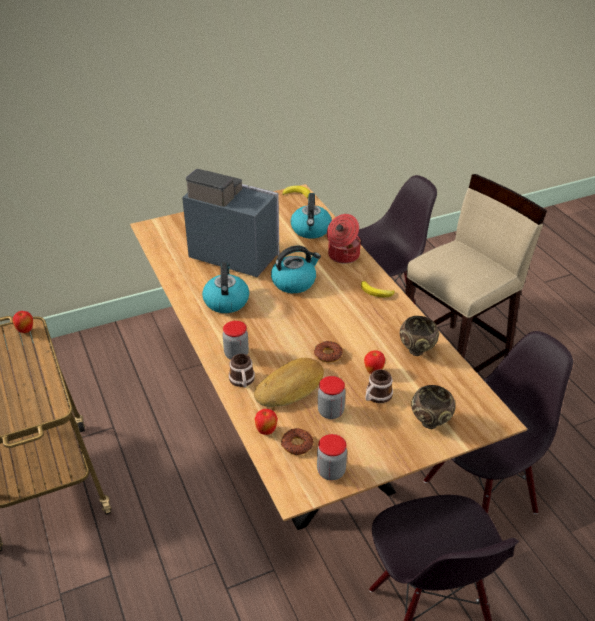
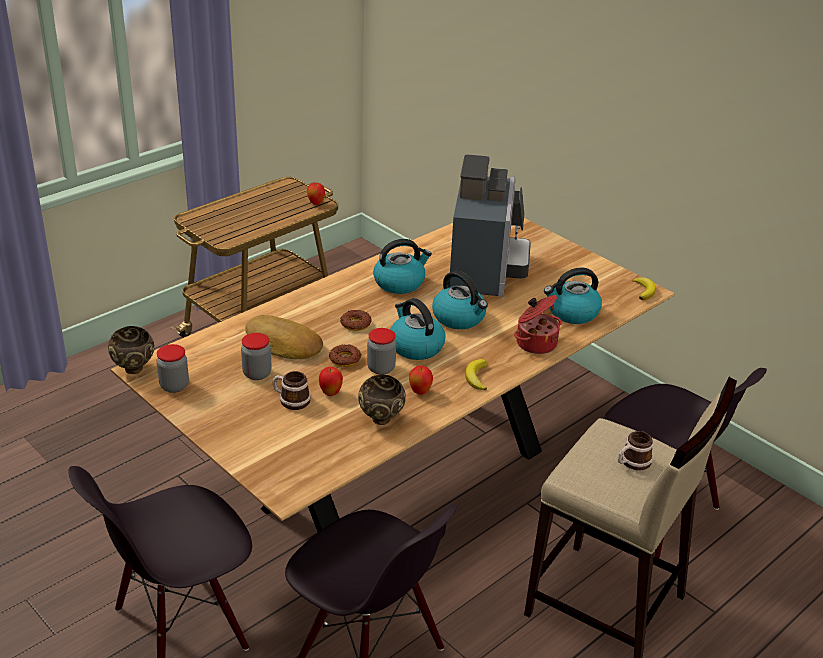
camera: 70 degrees right, 5 degrees down
jar [223,321,249,360] -> jar moved to [367,328,396,375]
mug [229,354,255,388] -> mug moved to [618,431,654,470]
apple [254,409,278,435] -> apple moved to [409,366,433,395]
donut [281,428,314,455] -> donut moved to [340,310,372,331]
brown bowl [411,385,456,429] -> brown bowl moved to [108,326,154,374]
none -> kettle [390,298,445,360]

